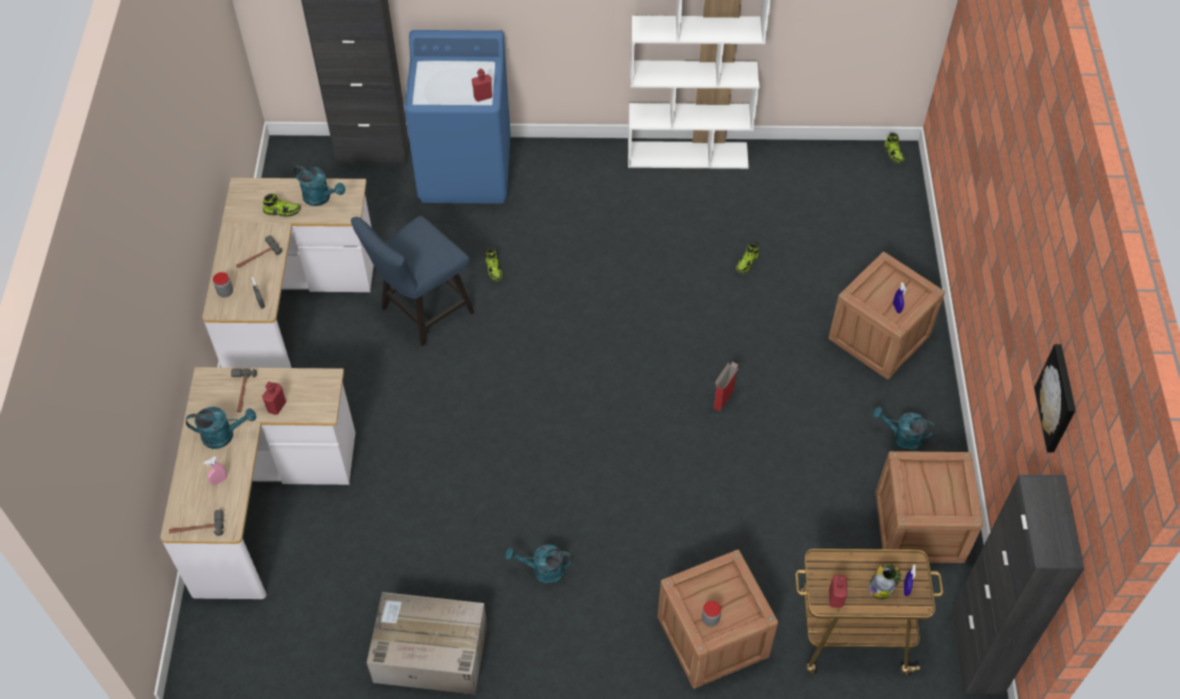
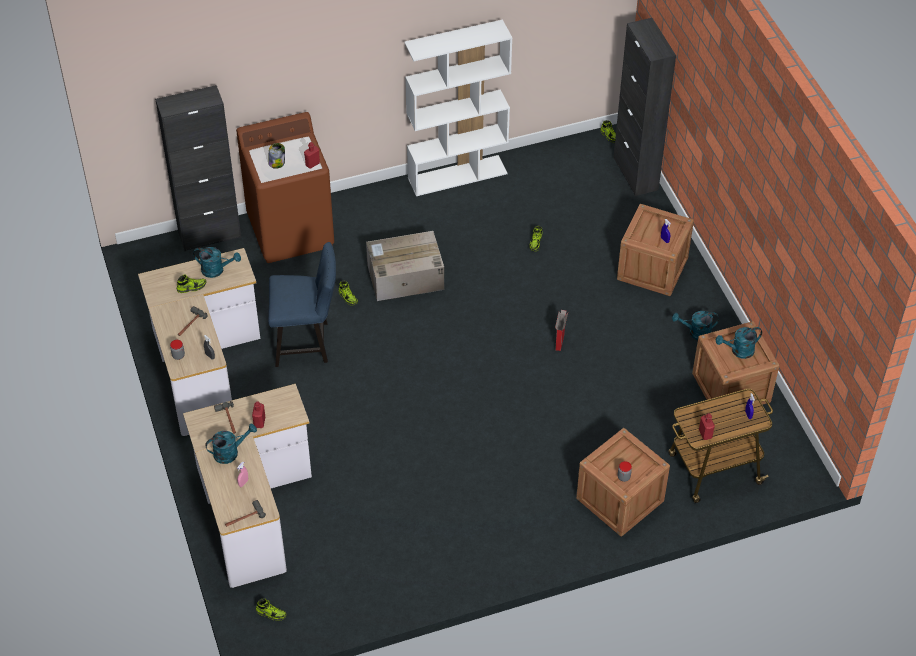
camera: 20 degrees left, 5 degrees down
blue chair [351,216,475,346] -> blue chair turned 120 degrees counterclockwise [268,242,336,367]
cardboard box [367,592,487,694] -> cardboard box moved to [366,231,444,301]
blue washing machine [404,30,511,204] -> brown washing machine [236,112,334,263]
turquoise watering can [505,545,572,585] -> turquoise watering can moved to [716,327,762,359]
jar [868,564,901,599] -> jar moved to [269,143,285,169]
black cabinet [952,475,1084,694] -> black cabinet moved to [613,18,676,196]
picture [1034,344,1076,452] -> none
none -> shoe [256,598,287,621]

